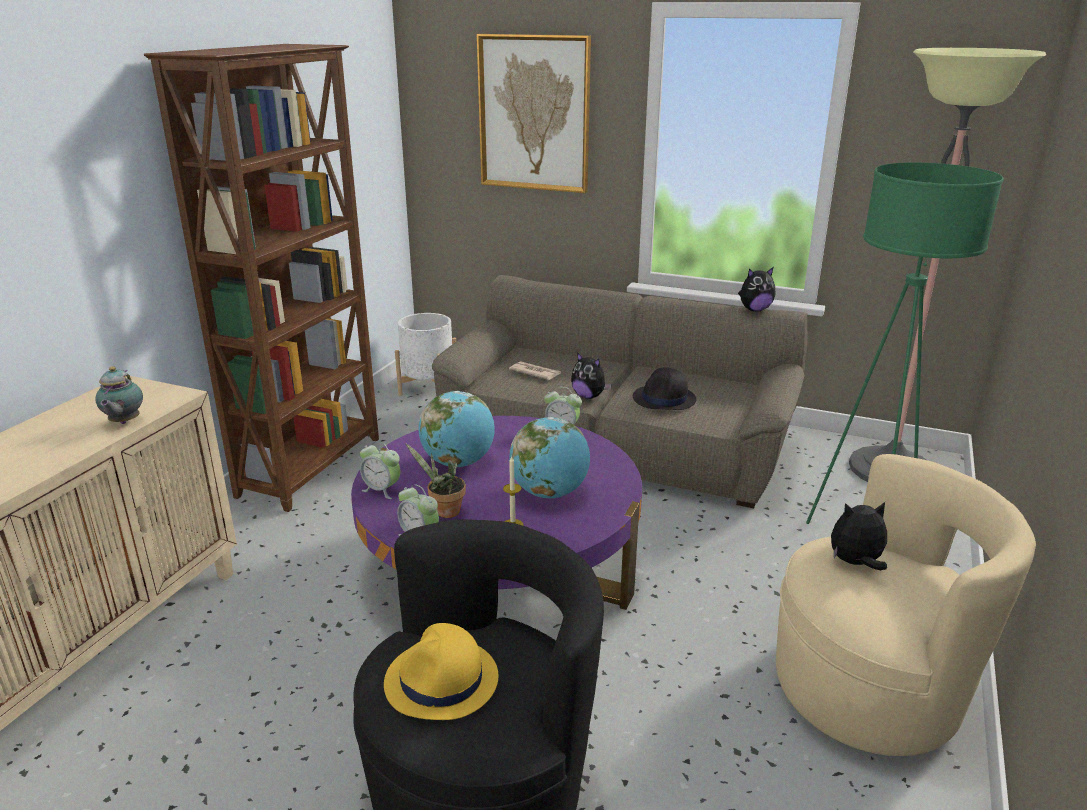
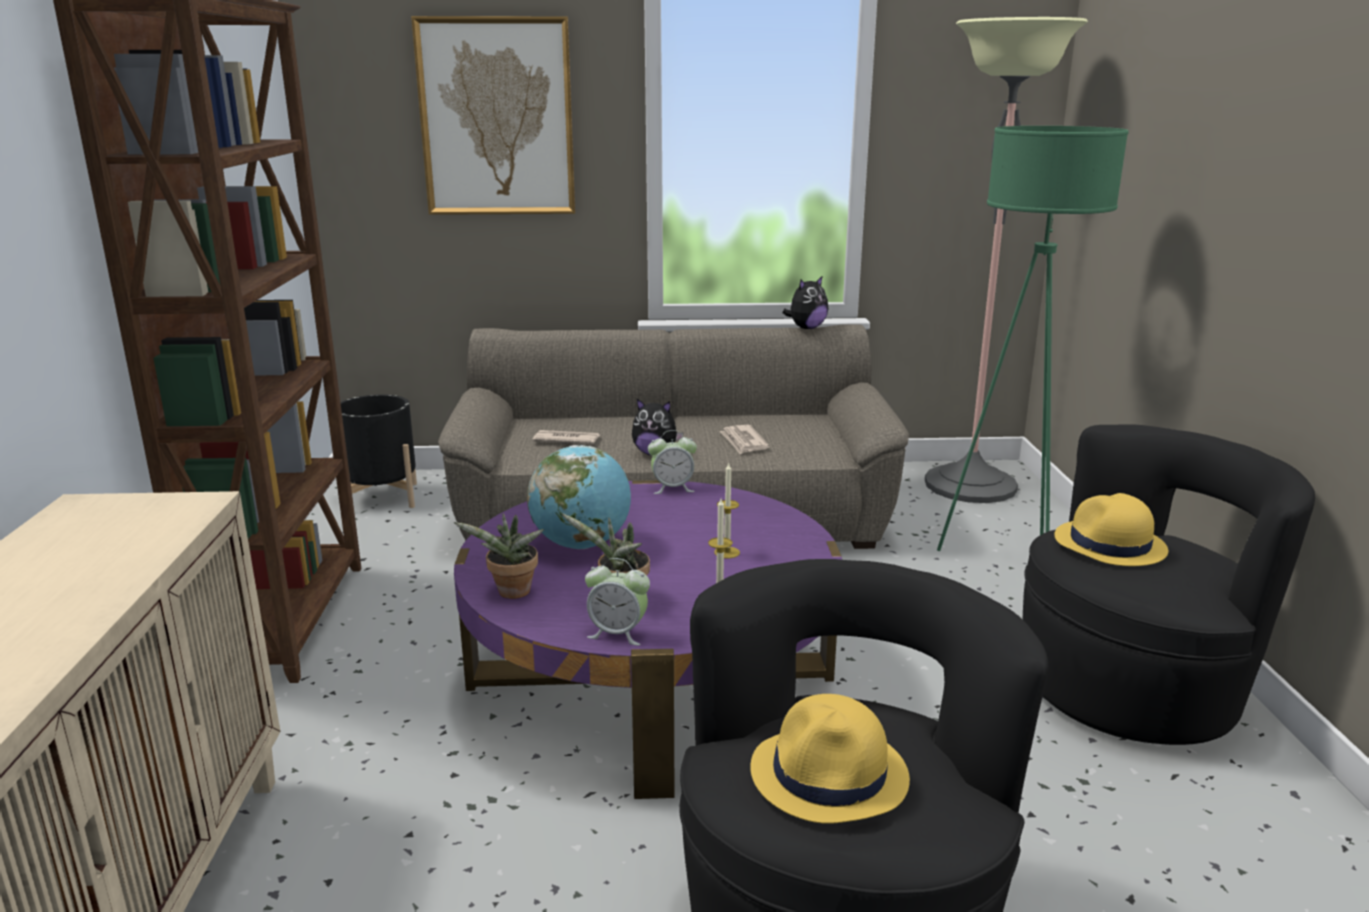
camera: 25 degrees left, 5 degrees down
teapot [95,366,143,424] -> none
alarm clock [360,441,400,499] -> potted plant [454,513,544,599]
white planter [395,313,456,396] -> black planter [340,394,417,508]
globe [509,417,590,498] -> candle [714,463,740,559]
black hat [633,367,696,410] -> newspaper [719,425,770,454]
beige armchair [776,454,1036,756] -> black armchair [1023,424,1315,745]
plush toy [831,502,887,570] -> yellow hat [1054,493,1168,566]

